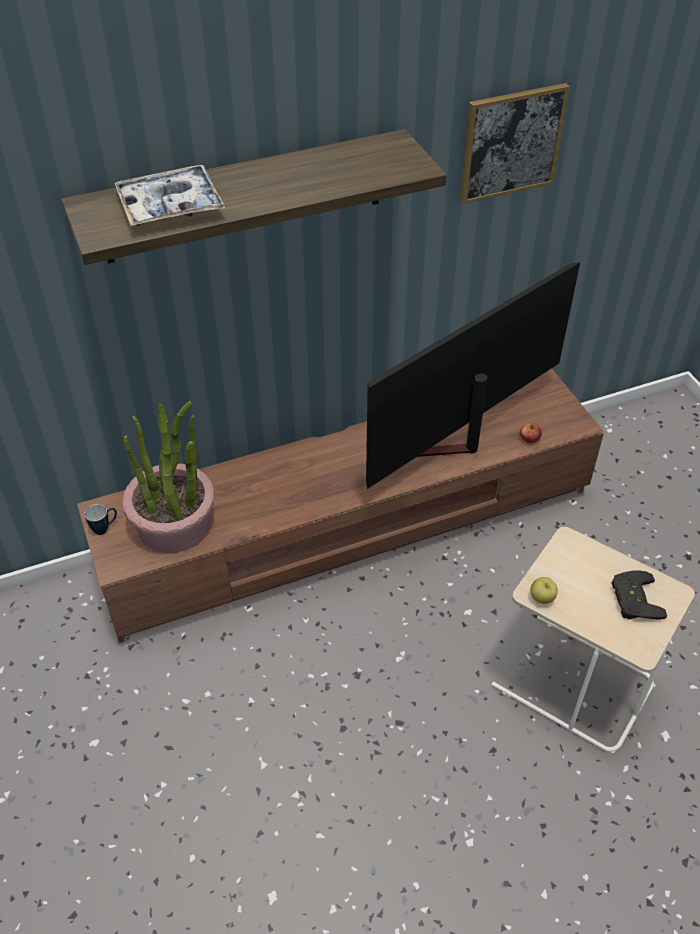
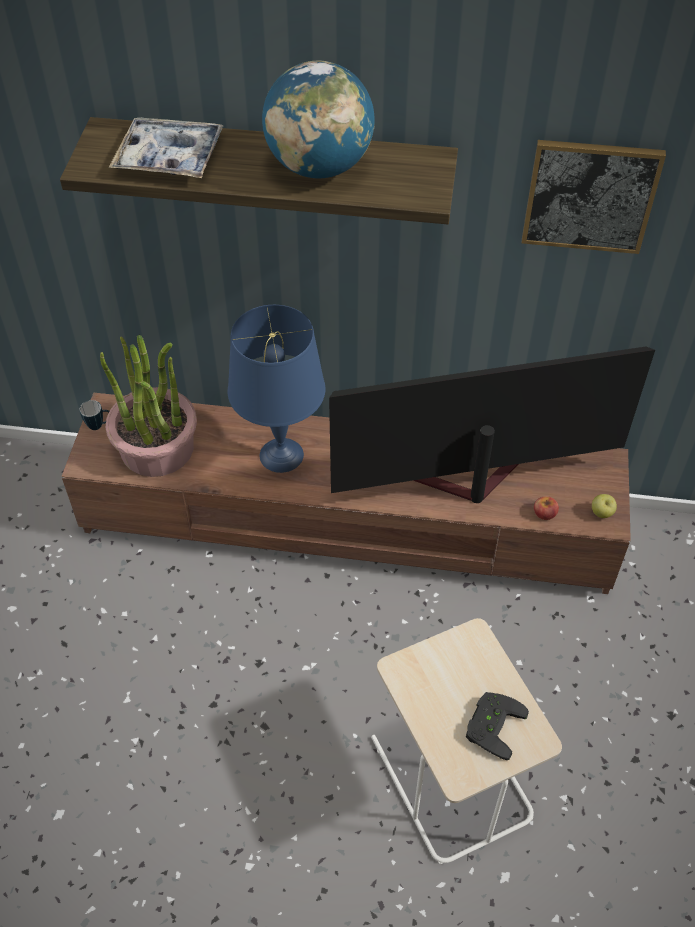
camera: 30 degrees right, 5 degrees up
apple [530,577,558,604] -> apple moved to [592,494,617,518]
none -> blue table lamp [227,305,325,473]
none -> globe [262,60,375,179]

